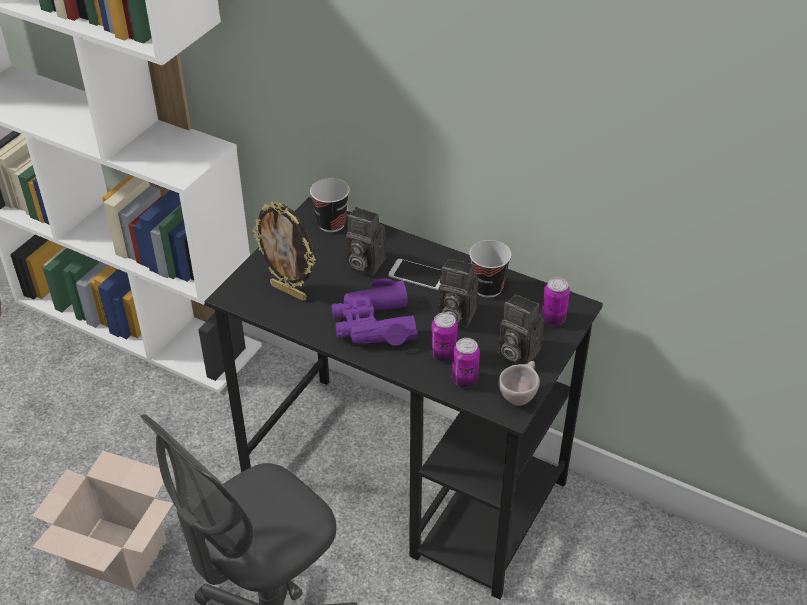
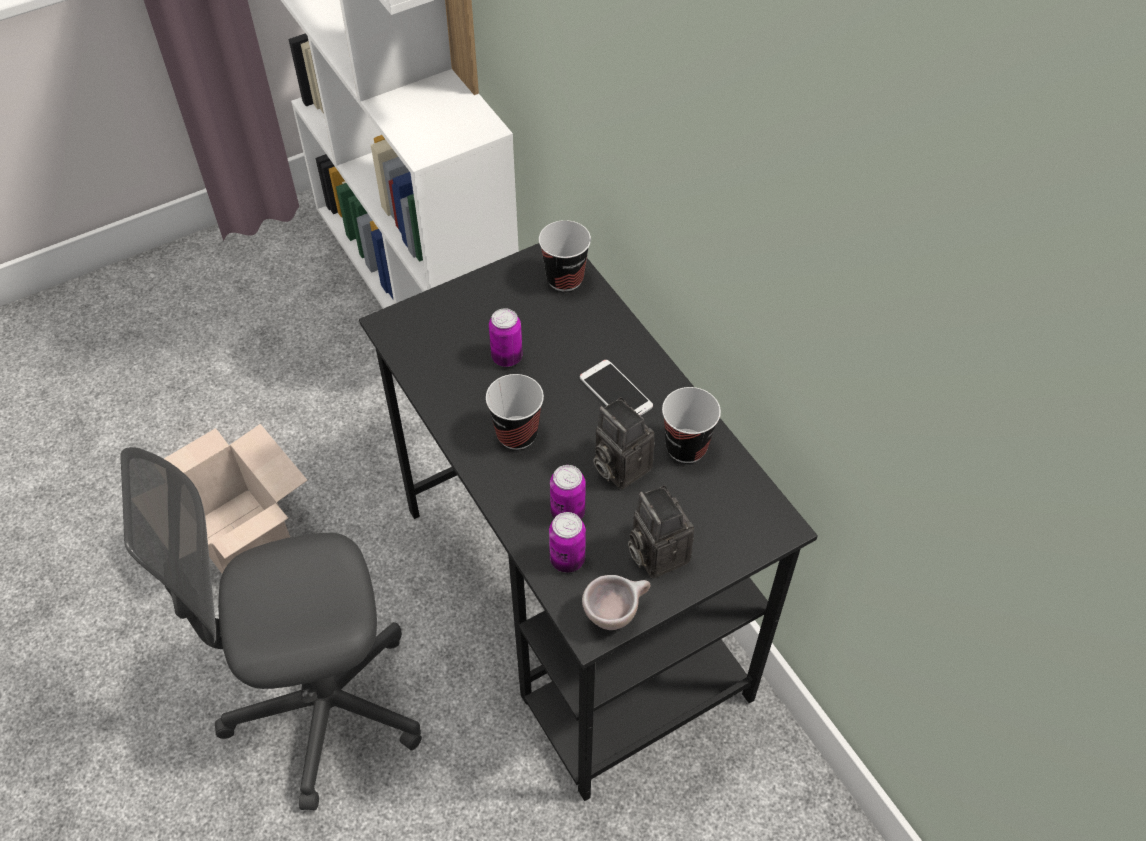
camera: 30 degrees right, 10 degrees up
picture frame [252,202,316,301] -> none
purple binoculars [332,278,418,346] -> cup [486,374,544,450]
camera [345,207,386,275] -> none
can [541,278,570,326] -> can moved to [489,308,523,367]

